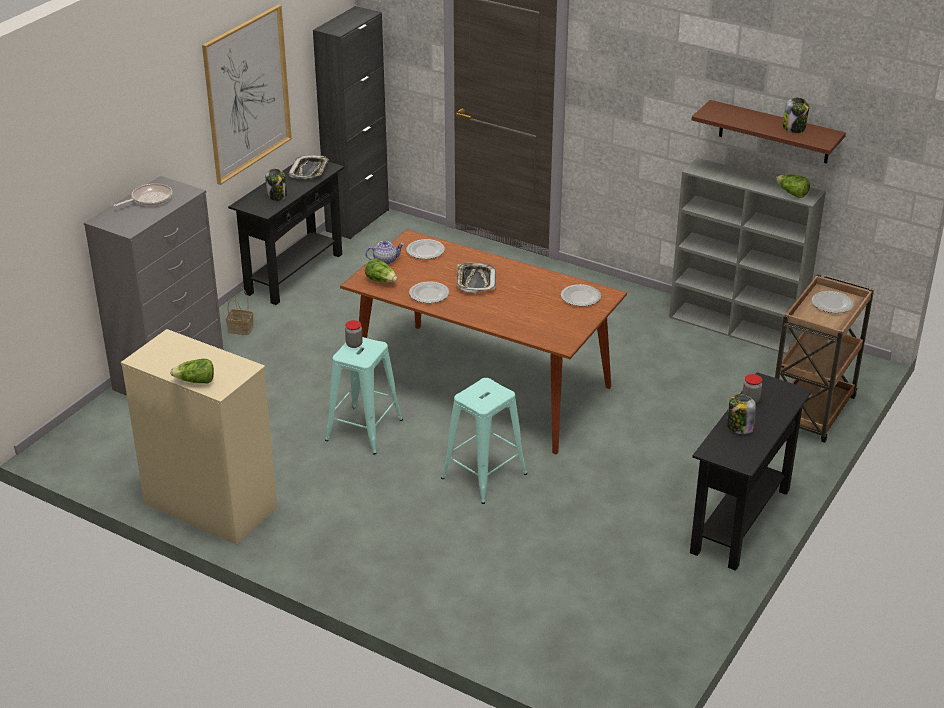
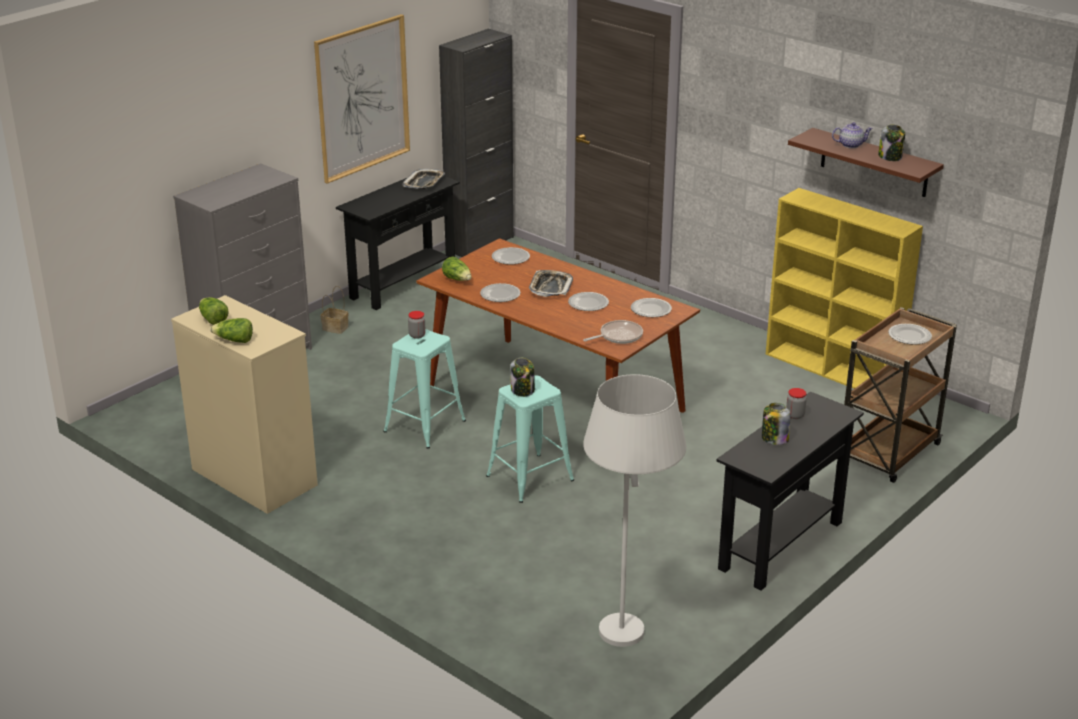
camera: 10 degrees right, 5 degrees down
frying pan [114,183,173,207] -> frying pan moved to [583,320,643,344]
jar [265,168,287,201] -> jar moved to [510,358,535,397]
teapot [366,241,404,265] -> teapot moved to [832,122,873,148]
grey bookcase [669,158,826,354] -> yellow bookcase [766,188,923,389]
lettuce [776,174,810,198] -> lettuce moved to [199,297,229,325]
none -> plate [568,292,609,311]
none -> white floor lamp [584,374,686,647]

